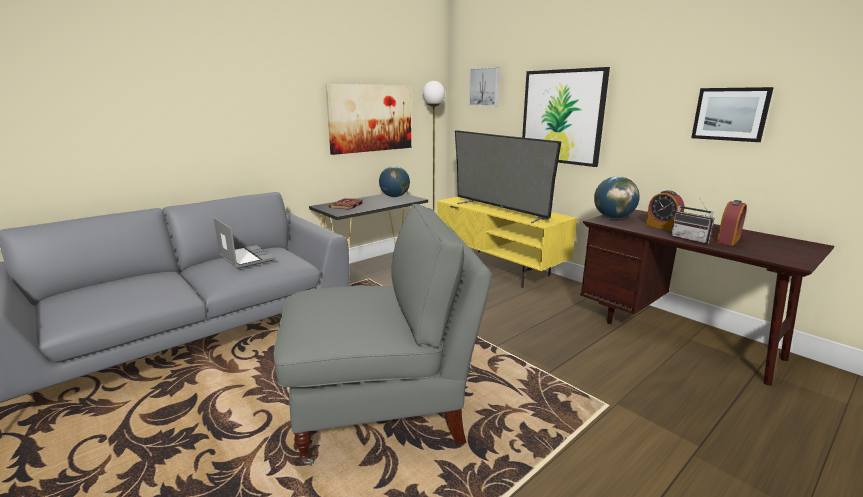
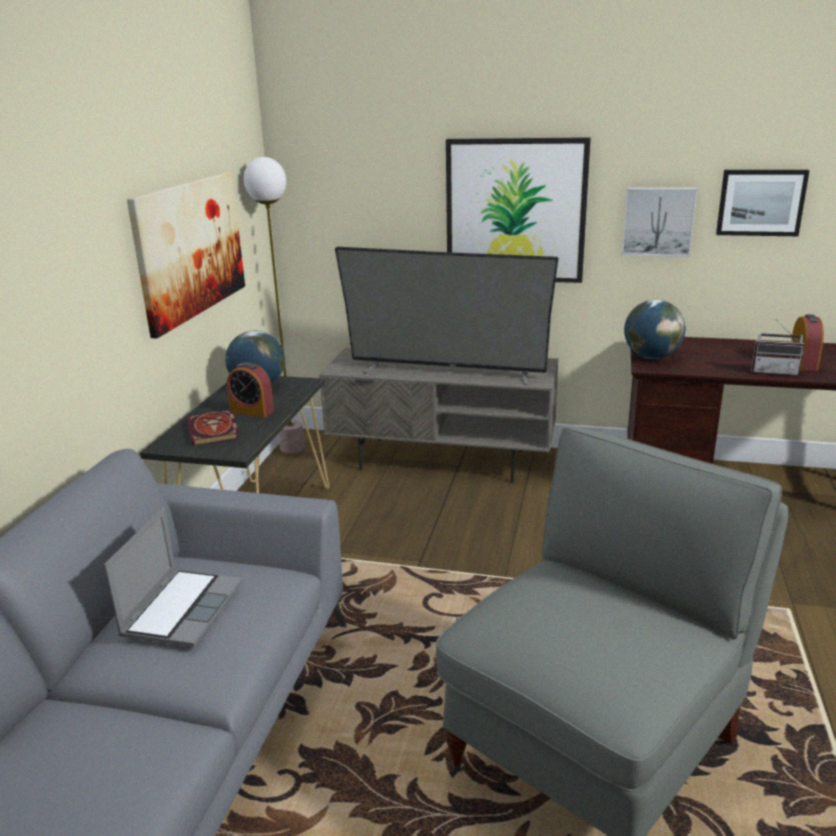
camera: 35 degrees left, 5 degrees up
laptop [214,217,275,269] -> laptop turned 90 degrees clockwise [104,507,242,647]
yellow tv stand [437,197,577,288] -> grey tv stand [319,348,559,483]
picture [469,67,500,106] -> picture moved to [622,187,697,257]
alarm clock [646,190,684,232] -> alarm clock moved to [227,362,274,418]

